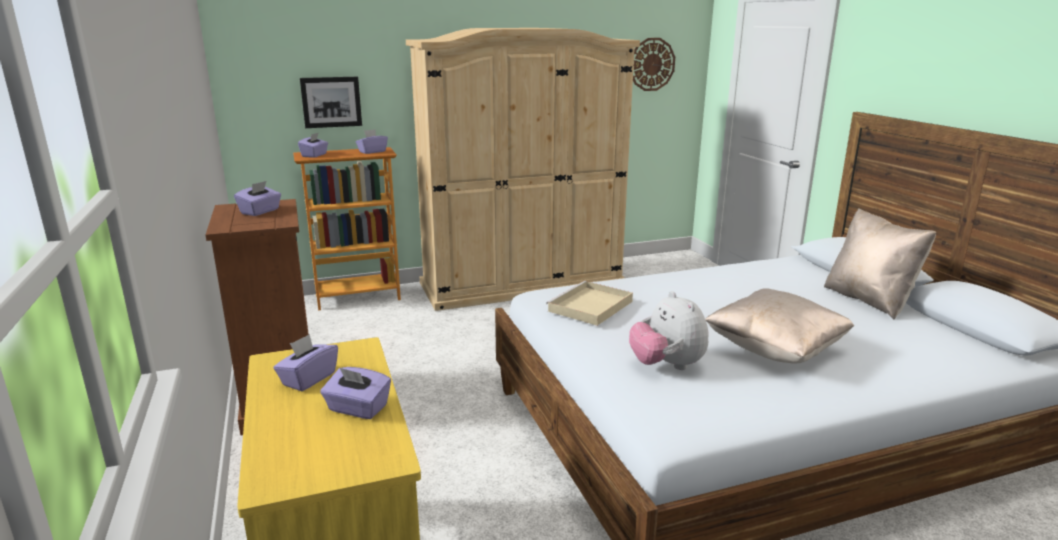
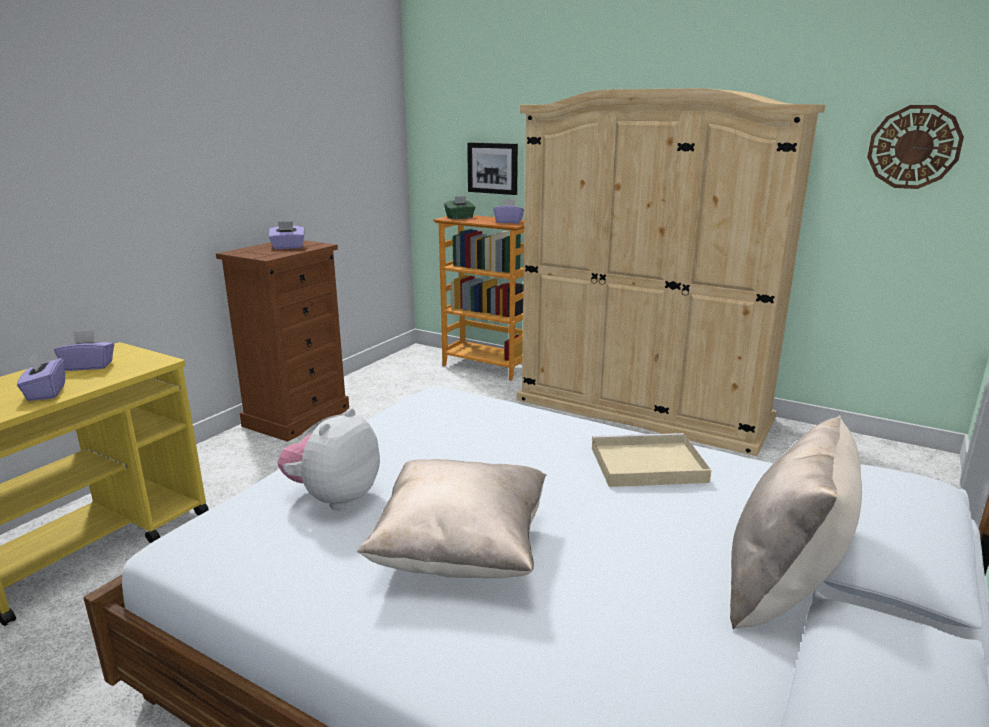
camera: 50 degrees right, 0 degrees up
purple tissue box [298,133,328,158] -> green tissue box [444,196,476,219]
beige tray [546,281,633,326] -> beige tray moved to [592,433,711,487]

